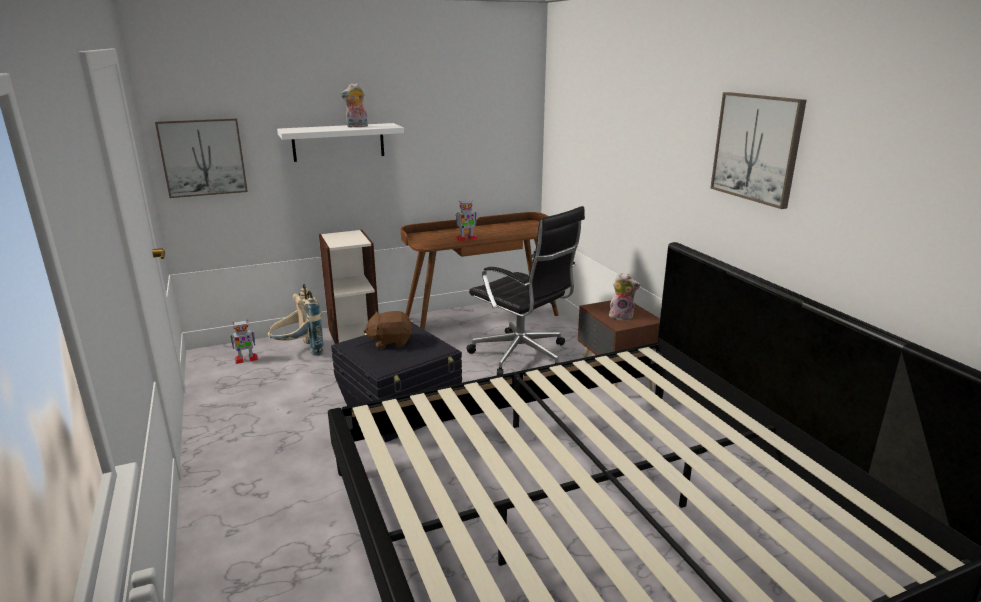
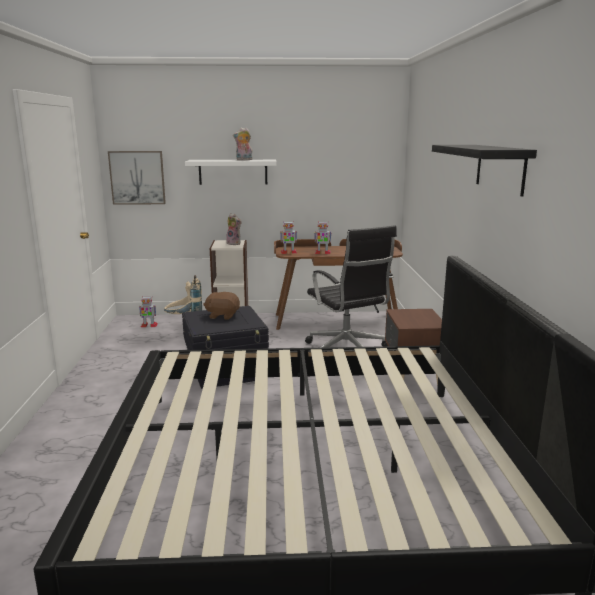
camera: 20 degrees right, 5 degrees down
plush toy [609,273,640,320] -> plush toy moved to [226,213,242,245]
picture [710,92,807,209] -> black shelf [432,145,537,197]
none -> toy robot [280,221,297,254]

